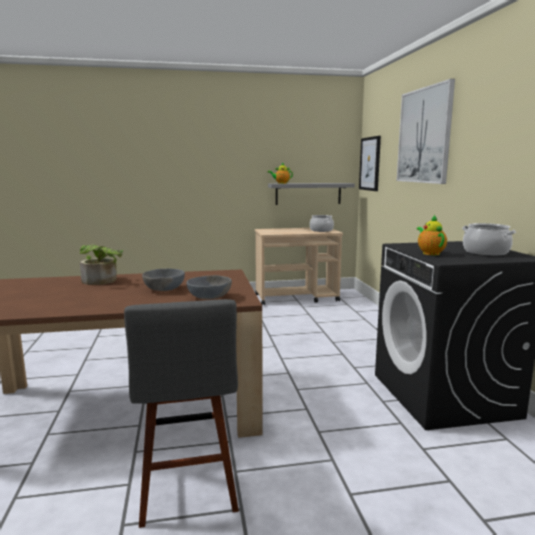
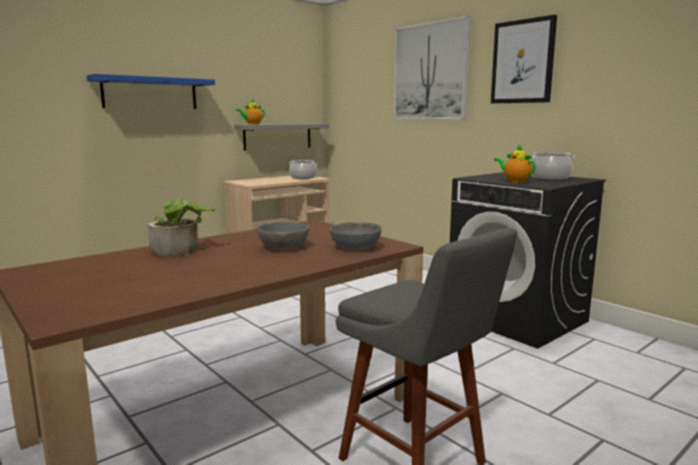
camera: 30 degrees left, 0 degrees up
picture [359,136,381,191] -> picture moved to [491,15,557,103]
none -> blue shelf [87,74,215,109]

